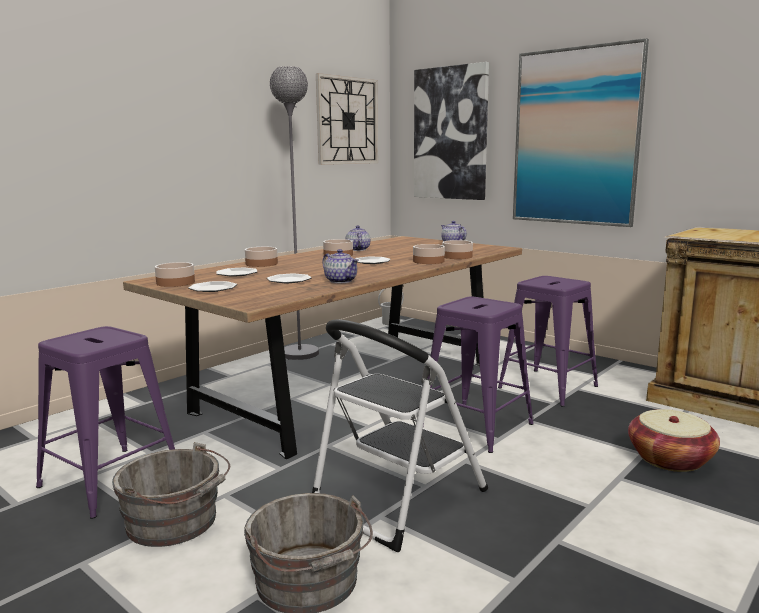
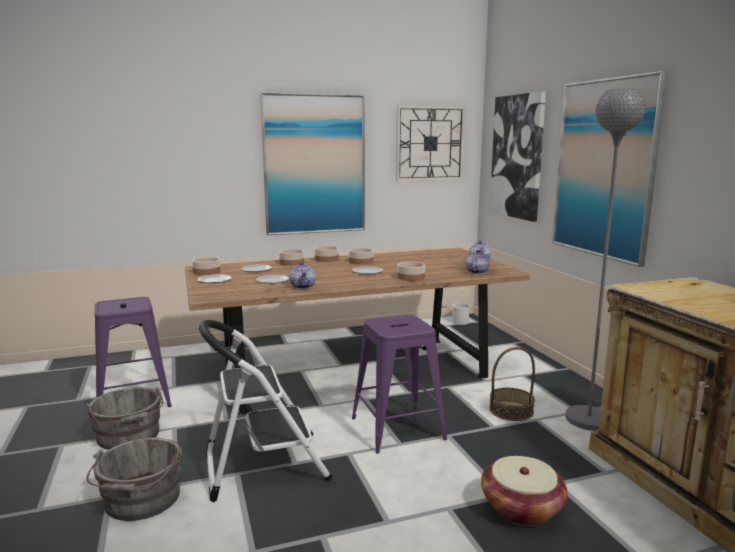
camera: 30 degrees right, 0 degrees up
grey floor lamp [270,66,319,360] -> grey floor lamp moved to [566,88,646,431]
teapot [345,225,370,251] -> teapot moved to [465,250,490,274]
bowl [442,240,473,259] -> bowl moved to [315,246,339,262]
purple stool [498,276,598,407] -> basket [489,347,535,421]
none -> picture [260,92,365,235]

